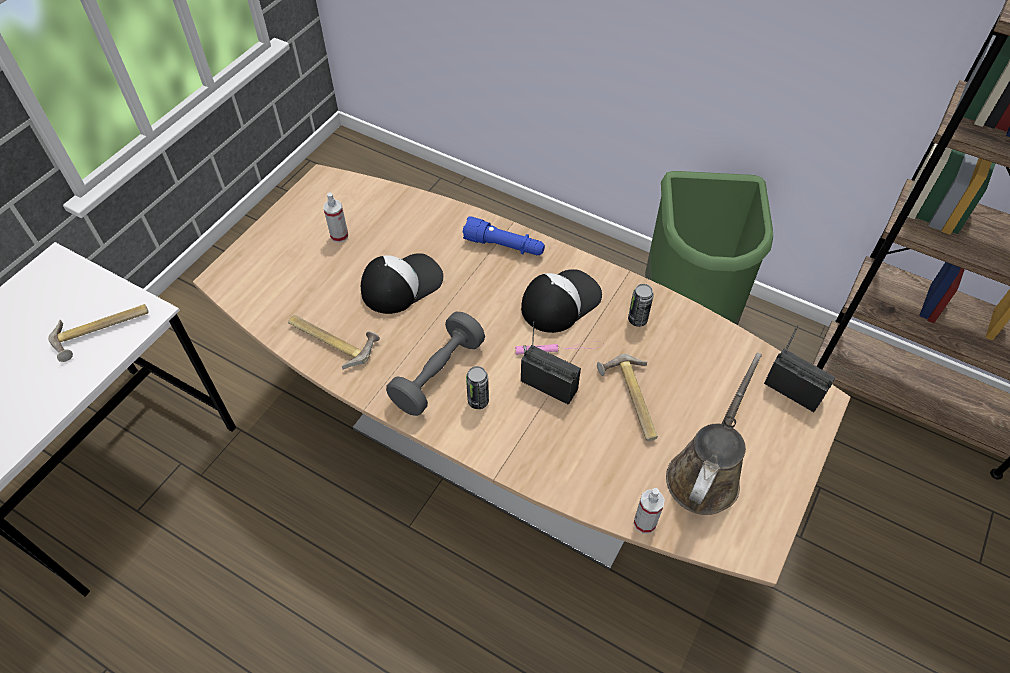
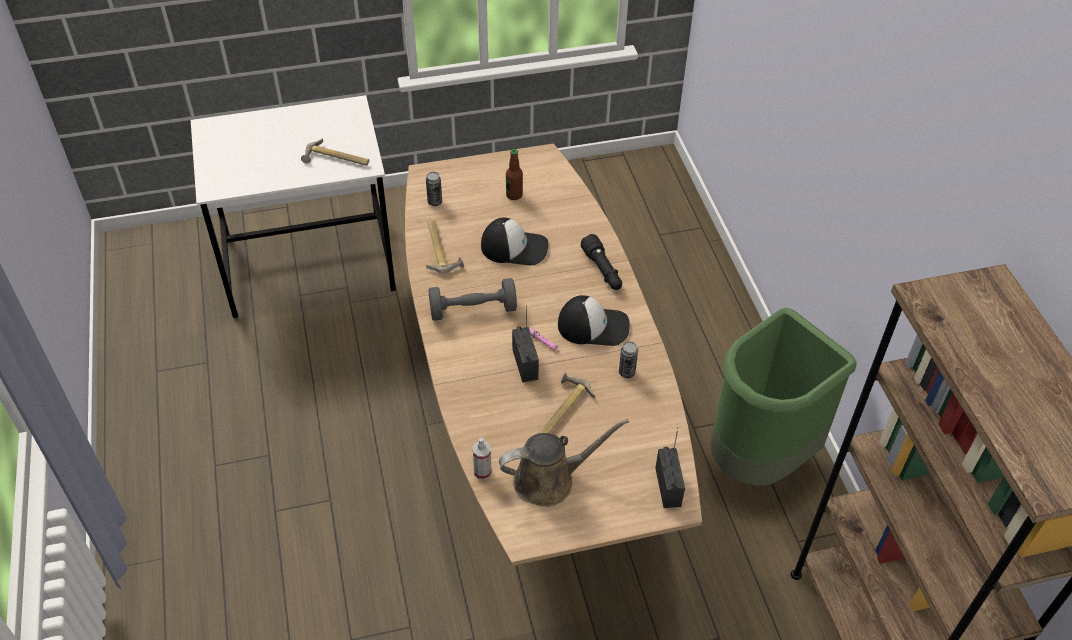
camera: 45 degrees right, 5 degrees down
spray bottle [324,193,348,243] -> bottle [506,149,523,200]
blue flashlight [463,216,545,255] -> black flashlight [580,234,622,290]
can [466,366,489,409] -> can moved to [426,172,442,206]

